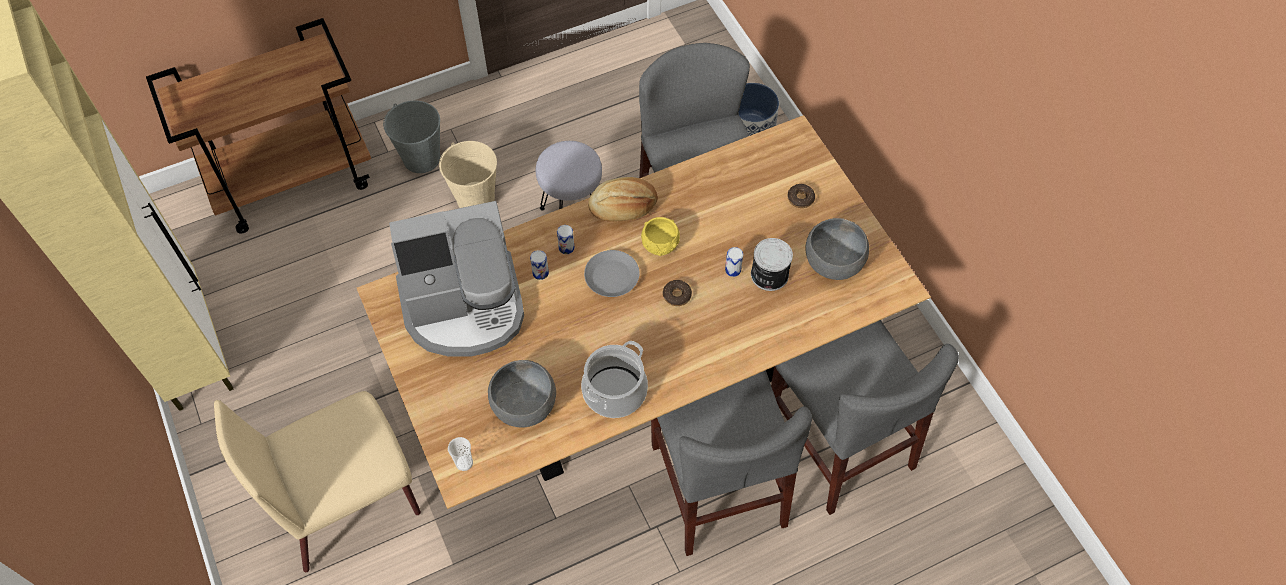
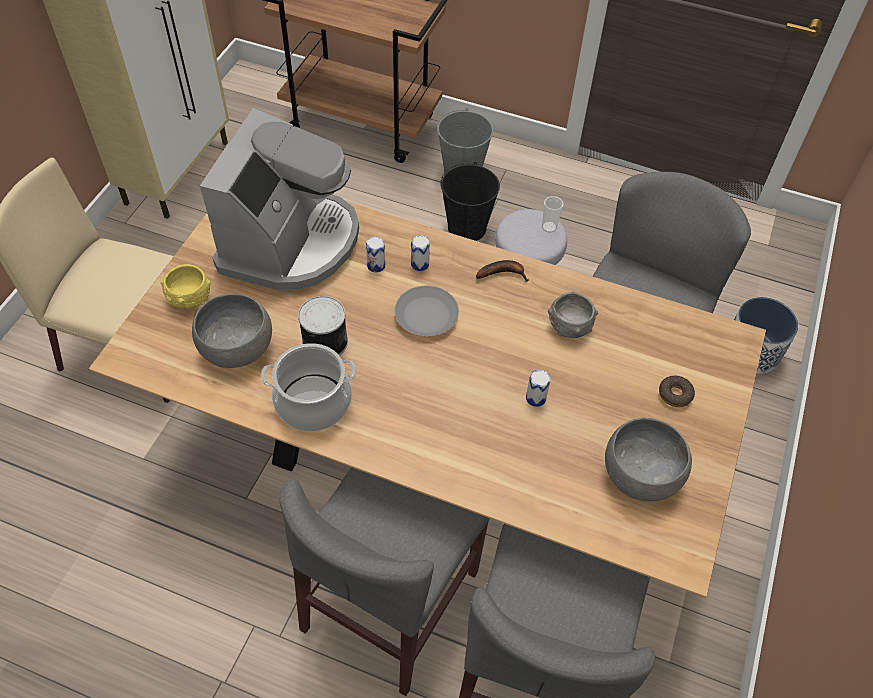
camera: 45 degrees right, 5 degrees down
coffee machine [389,201,524,357] -> coffee machine turned 105 degrees counterclockwise [200,108,359,291]
beige bucket [439,141,497,208] -> black bucket [441,162,500,241]
cup [448,437,473,471] -> cup moved to [542,196,564,233]
bread [588,177,658,222] -> banana [476,260,529,282]
yellow bowl [641,217,680,256] -> yellow bowl moved to [160,264,211,309]
donut [663,280,692,306] -> none
can [751,238,793,291] -> can moved to [298,296,348,356]
none -> grey bowl [548,292,598,338]

